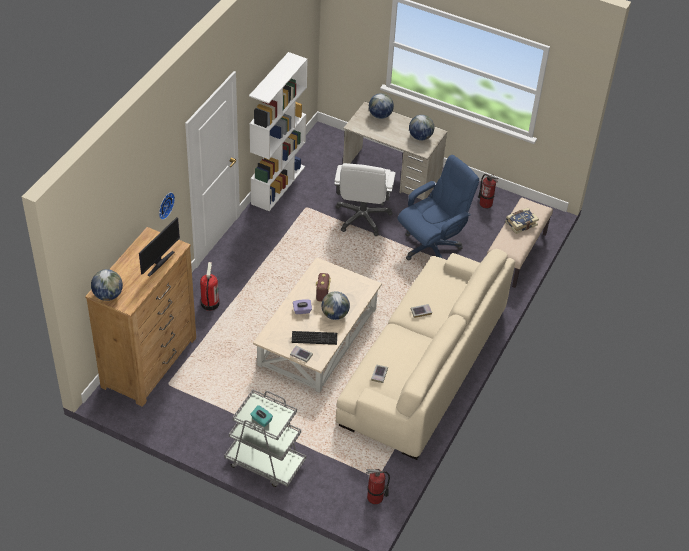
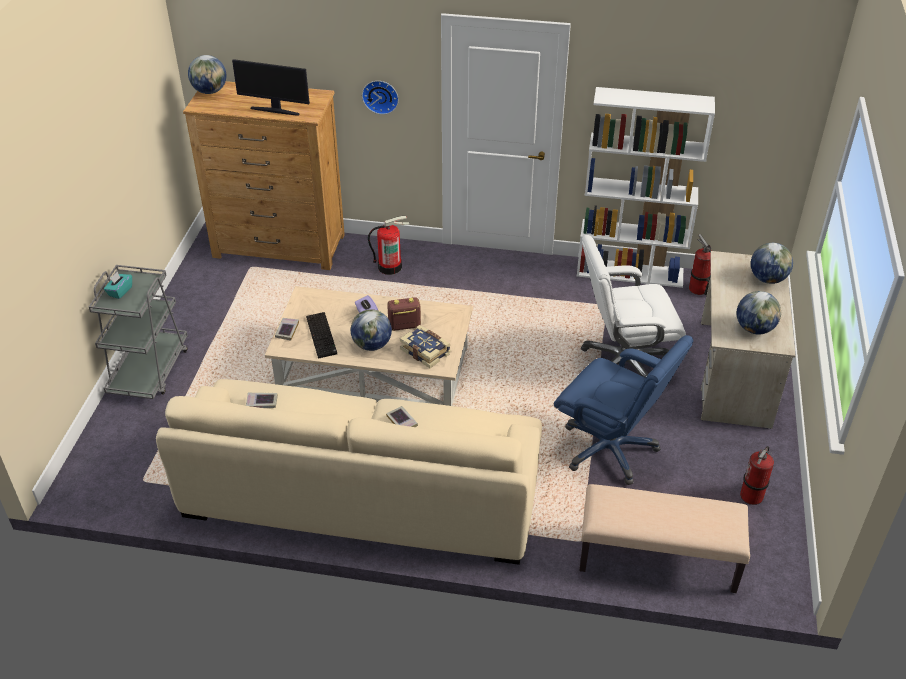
camera: 75 degrees right, 5 degrees down
fire extinguisher [366,469,390,504] -> fire extinguisher moved to [689,234,711,295]
book [505,208,539,234] -> book moved to [400,325,451,368]

